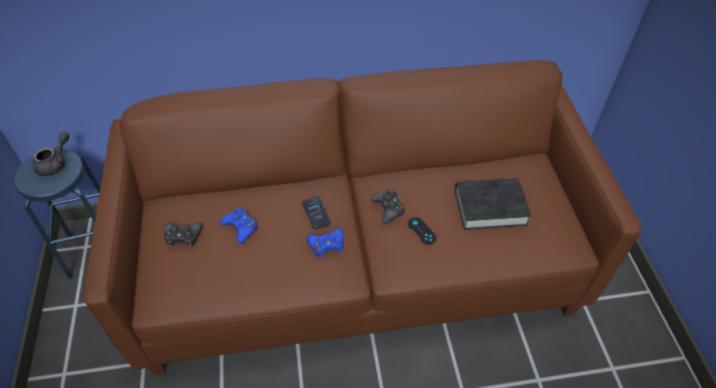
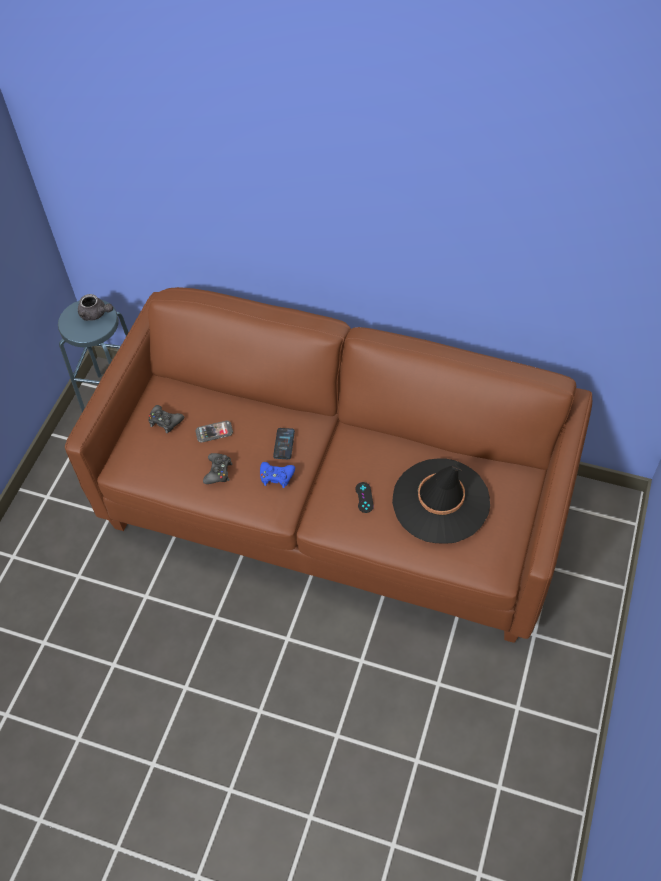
camera: 30 degrees right, 5 degrees up
grey teapot [32,132,69,176] -> grey teapot turned 60 degrees clockwise [78,294,113,321]
blue game controller [220,208,258,244] -> phone [195,420,233,443]
black game controller [371,190,405,224] -> black game controller moved to [203,453,233,484]
black book [455,178,531,230] -> black hat [392,459,490,544]

